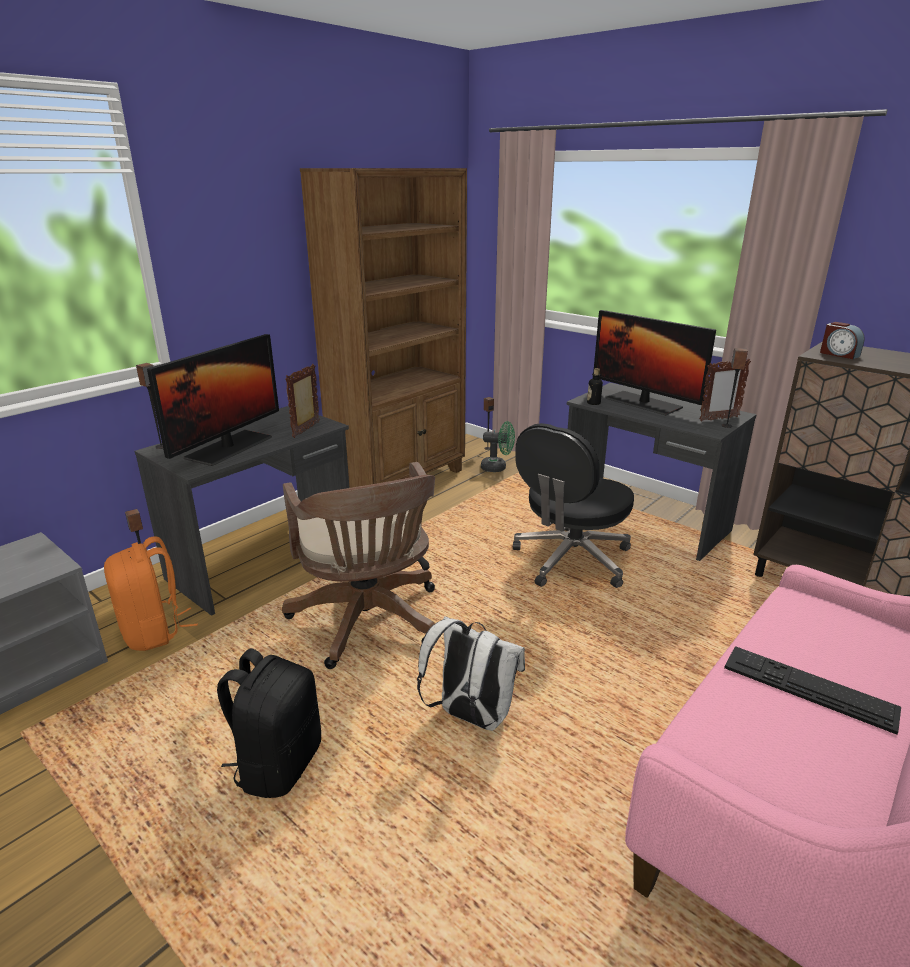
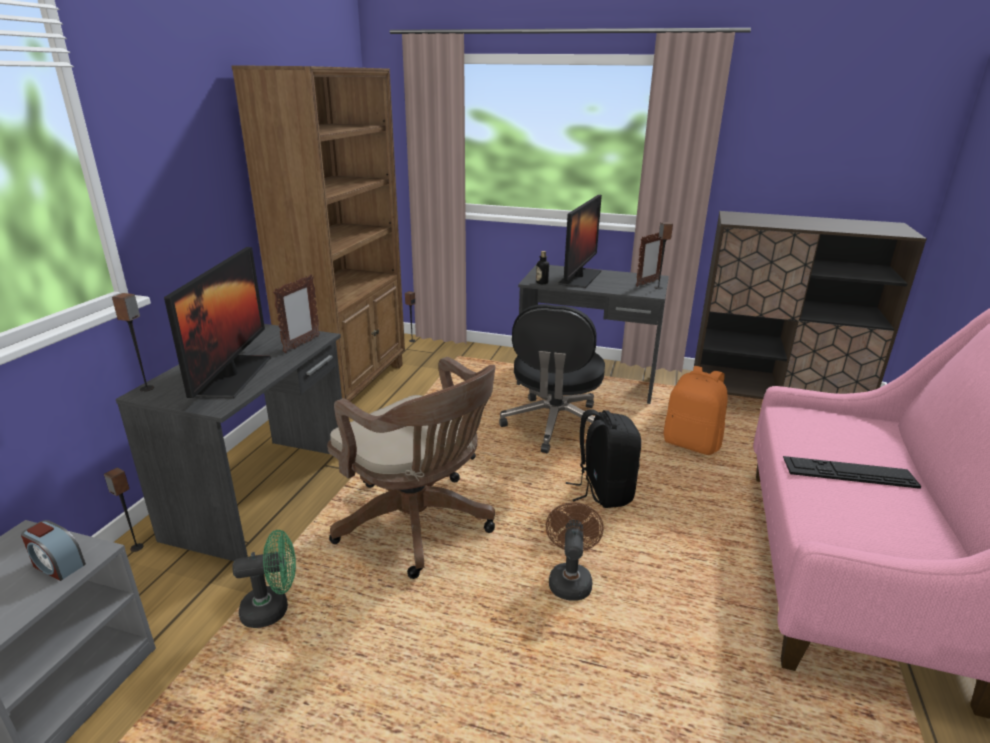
camera: 25 degrees left, 0 degrees up
orange backpack [104,537,198,651] -> orange backpack moved to [664,366,728,455]
black backpack [217,648,321,798] -> black backpack moved to [566,409,641,508]
picture frame [285,364,320,438] -> picture frame turned 150 degrees counterclockwise [273,274,320,353]
white backpack [417,616,525,731] -> brown fan [546,502,604,601]
green fan [481,421,515,472] -> green fan moved to [232,530,296,628]
monitor [593,310,716,415] -> monitor turned 90 degrees counterclockwise [558,195,602,288]
alarm clock [820,322,865,359] -> alarm clock moved to [21,520,86,581]

